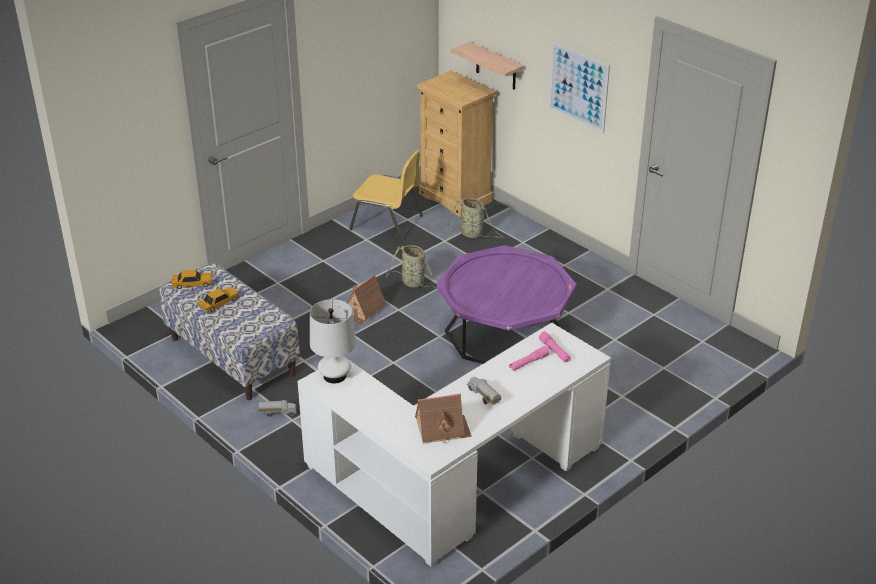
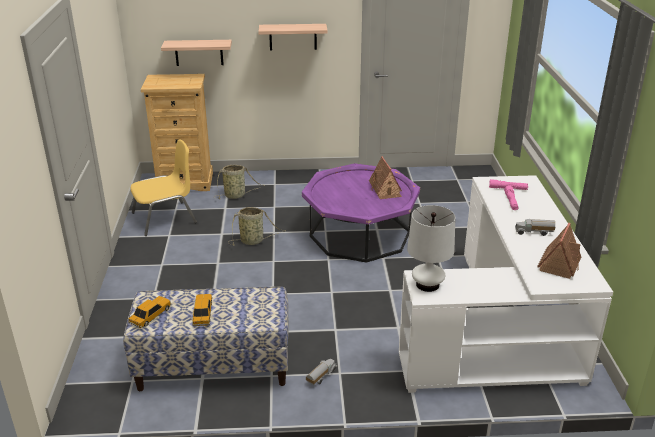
camera: 50 degrees left, 5 degrees down
toy house [347,275,387,324] -> toy house moved to [369,156,402,199]
picture [549,42,610,133] -> shelf [258,24,328,50]

